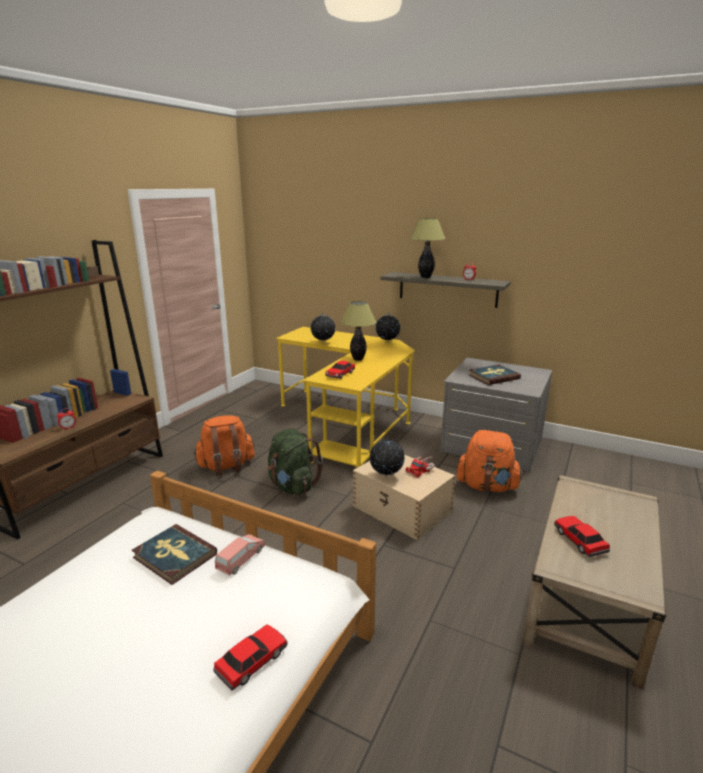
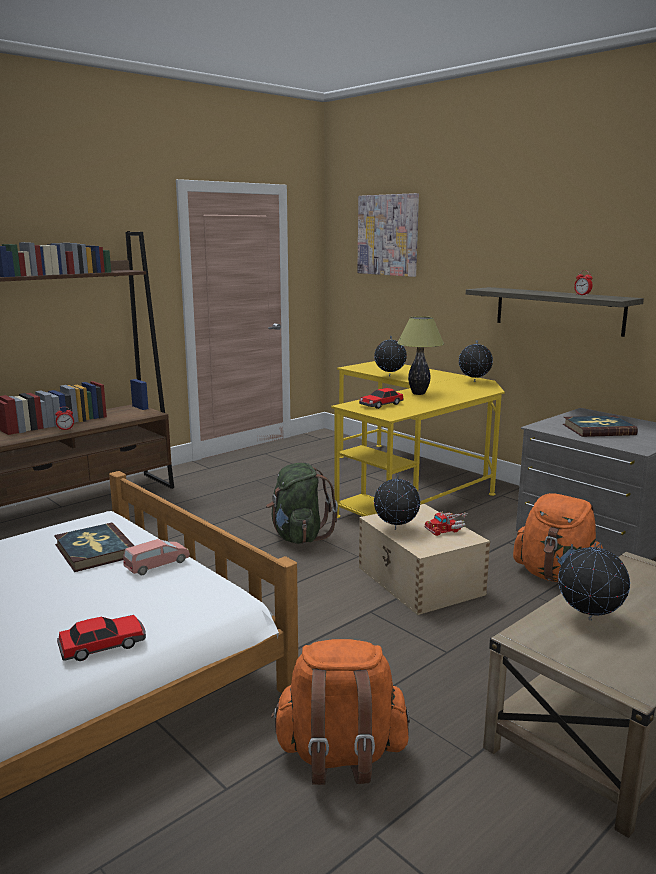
camera: 20 degrees right, 5 degrees down
orange backpack [193,416,255,476] -> orange backpack moved to [271,639,410,785]
table lamp [410,218,445,278] -> none
toy car [554,516,610,557] -> globe [558,542,630,620]
none -> picture [357,193,419,277]

